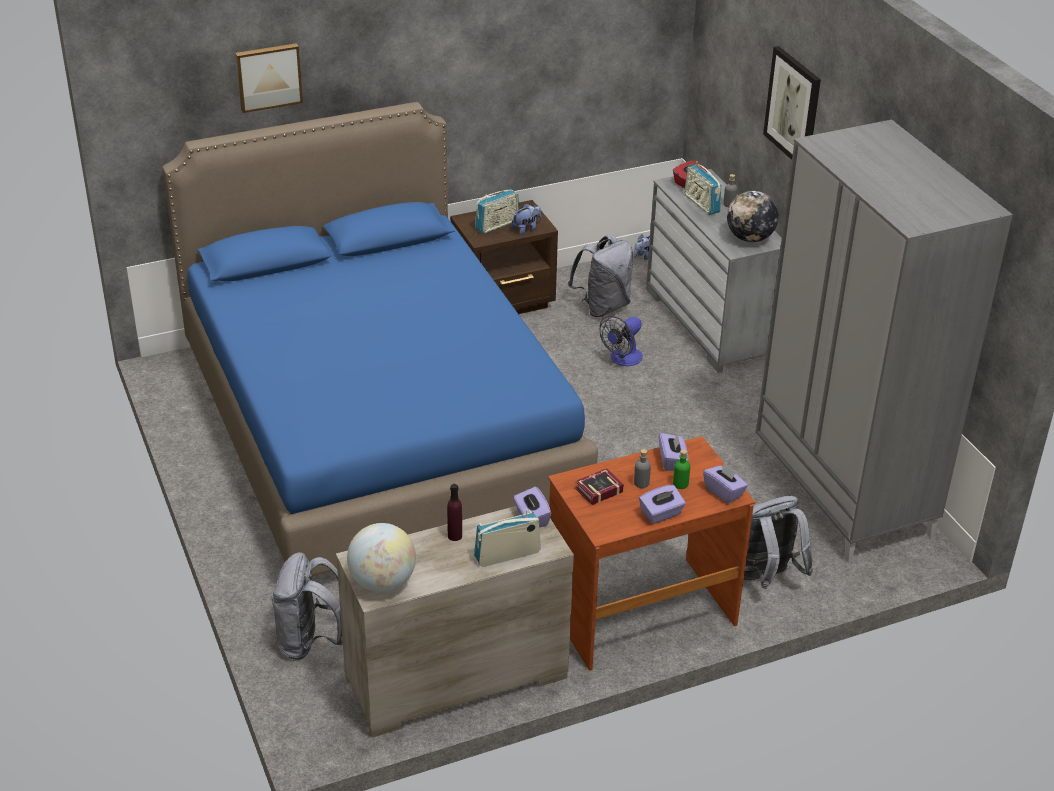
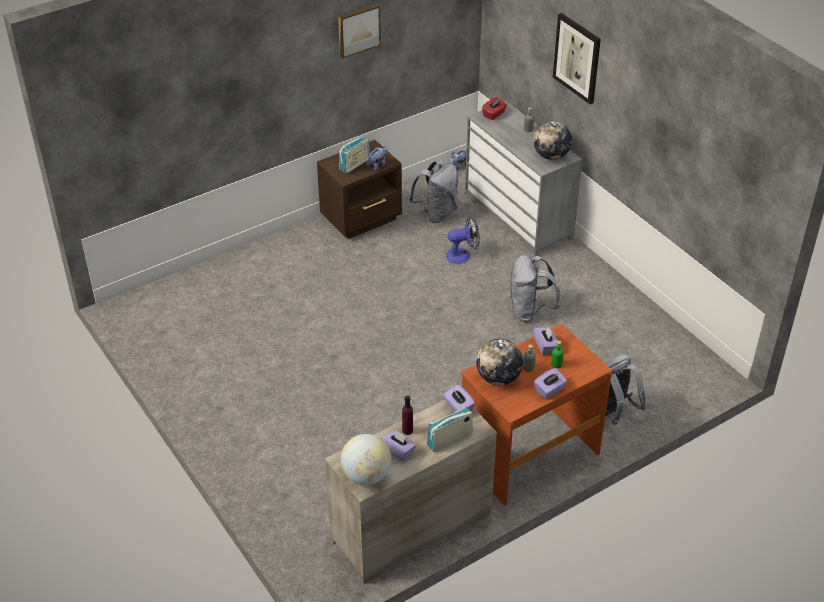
camera: 10 degrees left, 5 degrees up
blue bed [162,102,598,576] -> none
picture [235,43,303,113] -> picture moved to [338,4,381,58]
grey backpack [271,552,343,660] -> grey backpack moved to [509,255,560,323]
book [575,468,624,505] -> globe [476,338,523,386]
fan [599,316,643,366] -> fan turned 135 degrees counterclockwise [446,217,480,263]
radio [684,161,722,215] -> none
purple tissue box [703,462,748,504] -> purple tissue box moved to [381,430,416,461]
grey wardrobe [755,120,1013,563] -> none

